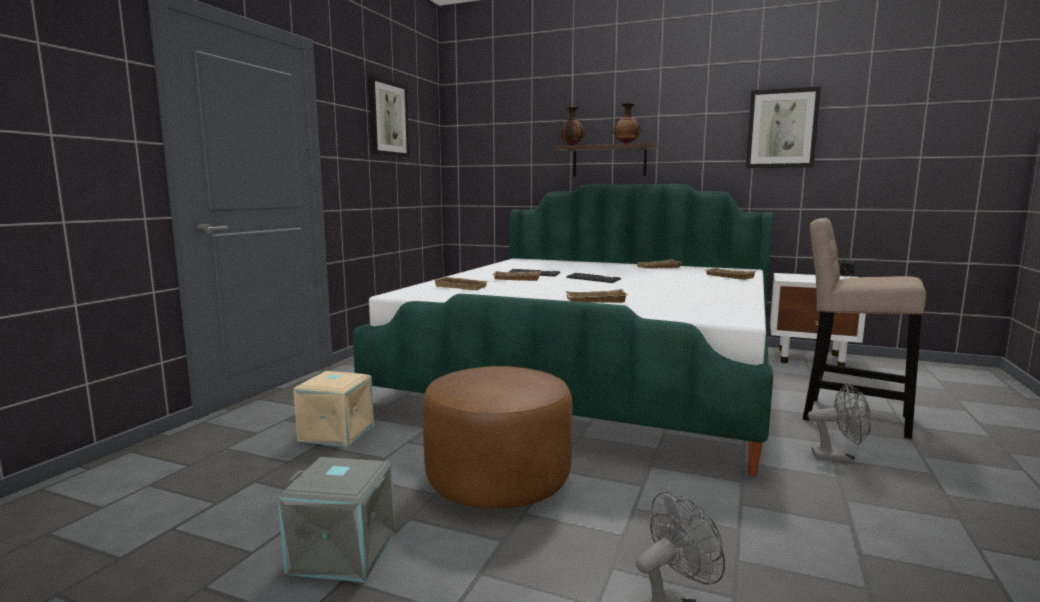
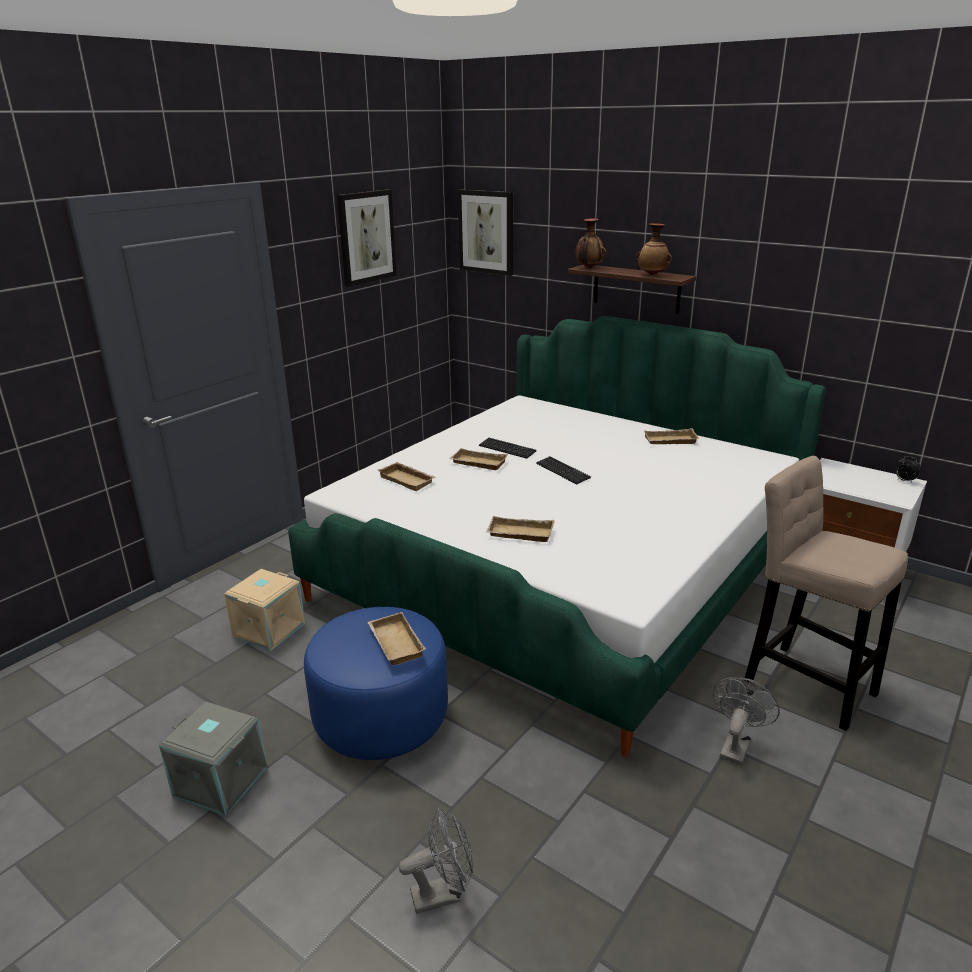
camera: 15 degrees right, 15 degrees up
brown ottoman [423,366,572,509] -> blue ottoman [304,607,448,760]
beige tray [703,268,757,280] -> beige tray moved to [367,612,426,665]
picture [746,86,821,168] -> picture moved to [458,190,513,276]
grey fan [808,383,871,463] -> grey fan turned 90 degrees counterclockwise [713,677,780,766]

